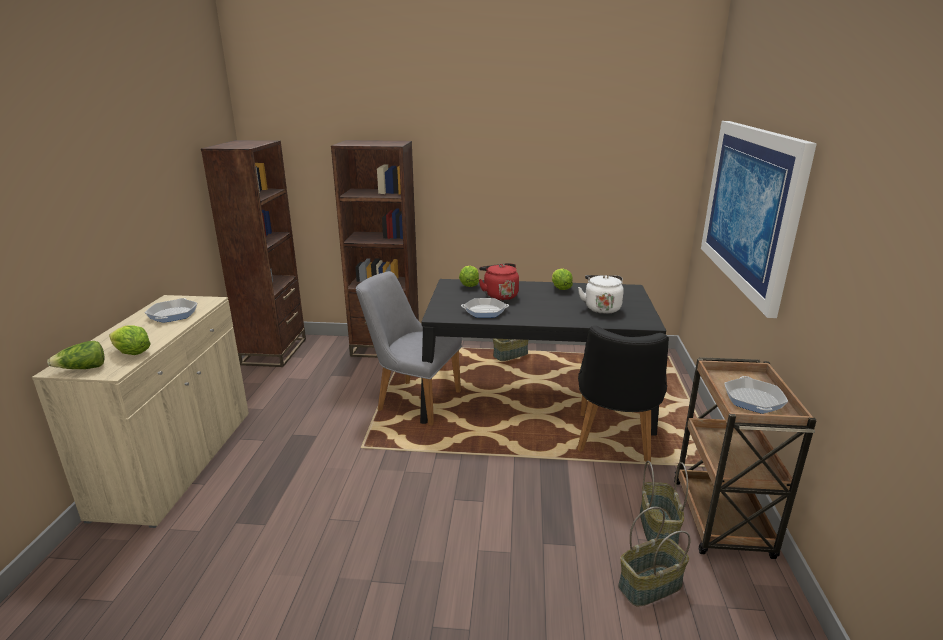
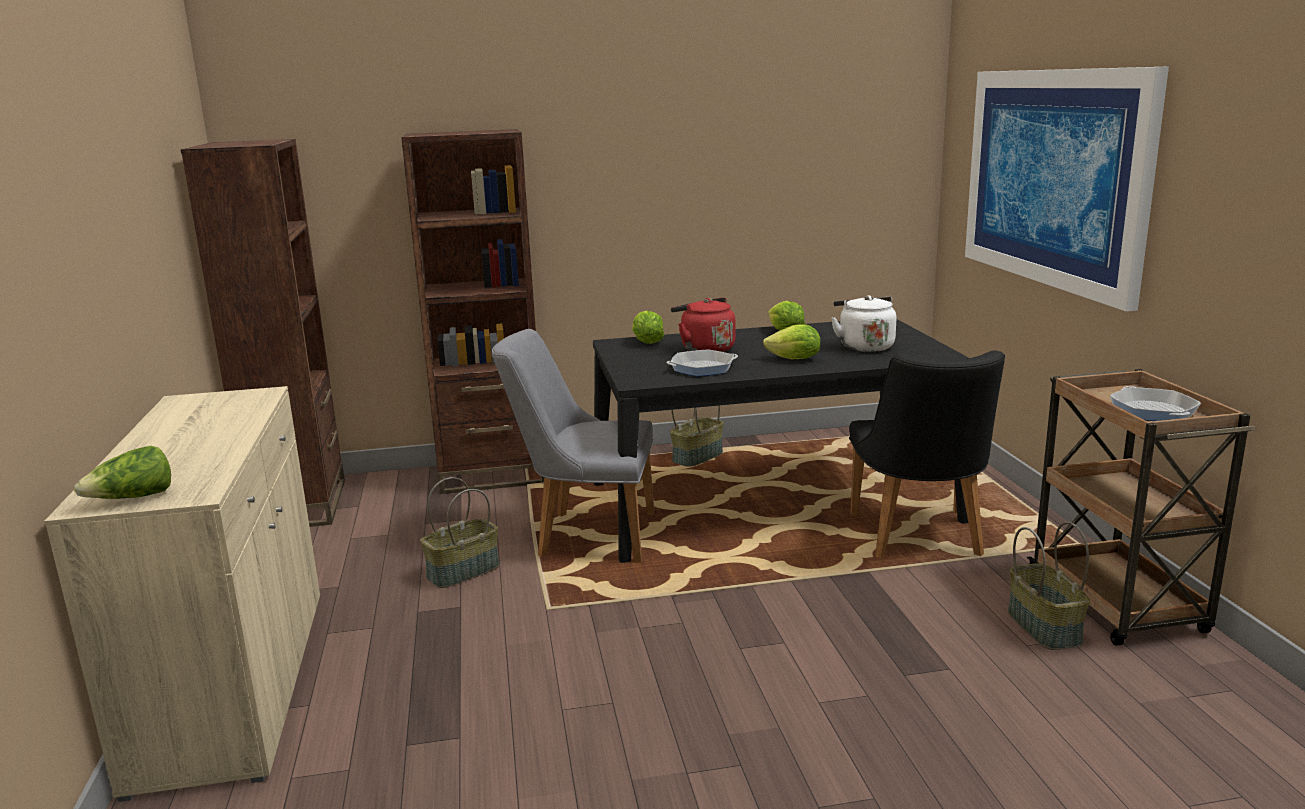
camera: 15 degrees left, 5 degrees down
lettuce [109,325,151,355] -> lettuce moved to [763,324,821,359]
frying pan [145,298,198,323] -> none
basket [618,507,691,606] -> basket moved to [420,477,499,588]

